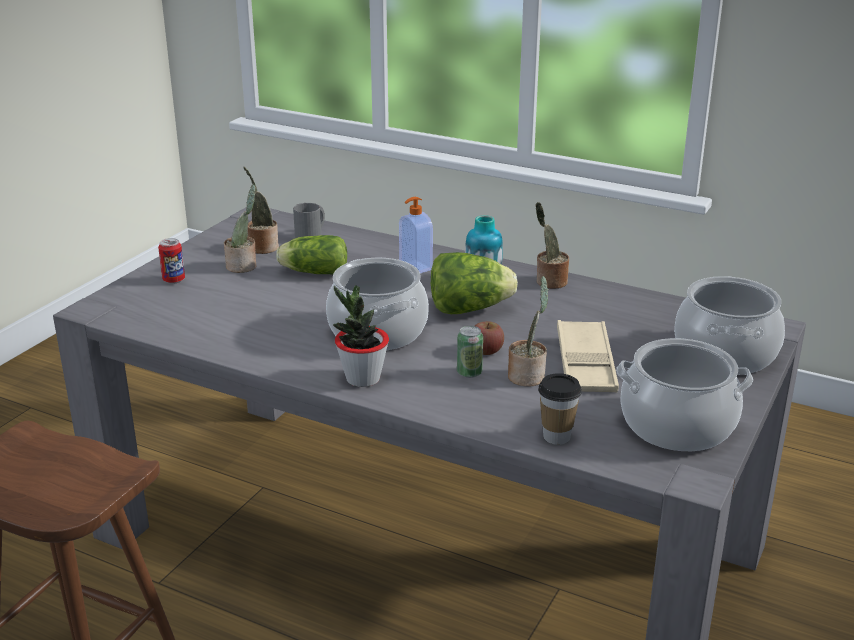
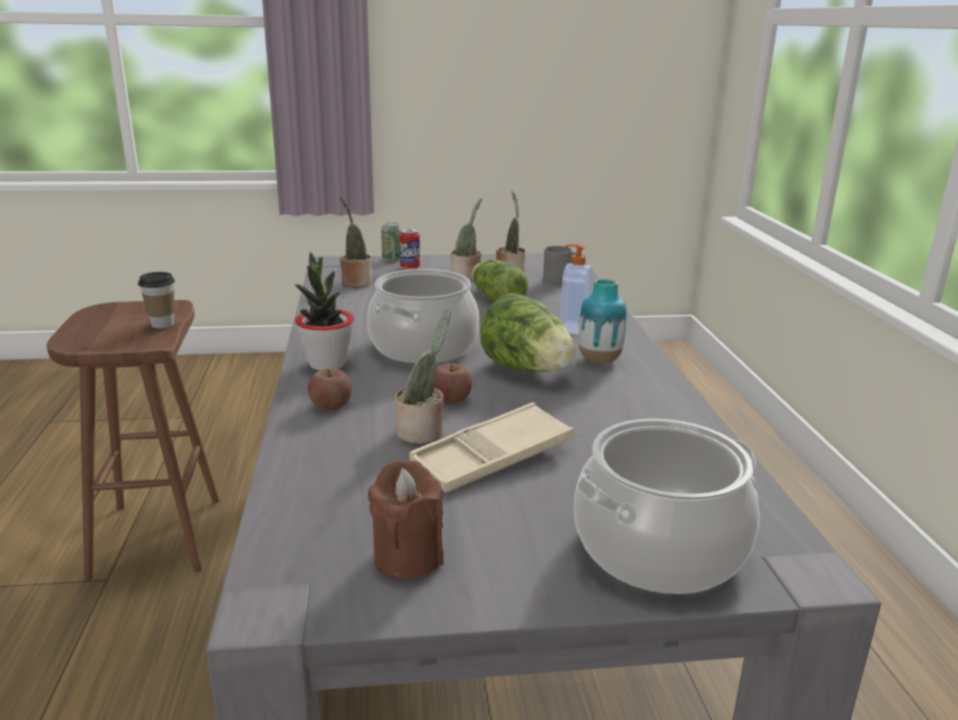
camera: 55 degrees right, 5 degrees down
can [457,326,483,378] -> can moved to [381,222,401,262]
potted plant [535,202,569,289] -> potted plant moved to [340,196,372,288]
cup [538,373,582,445] -> cup moved to [138,272,175,328]
cooking pot [616,338,753,451] -> brown candle [368,460,444,579]
none -> apple [308,369,352,410]

